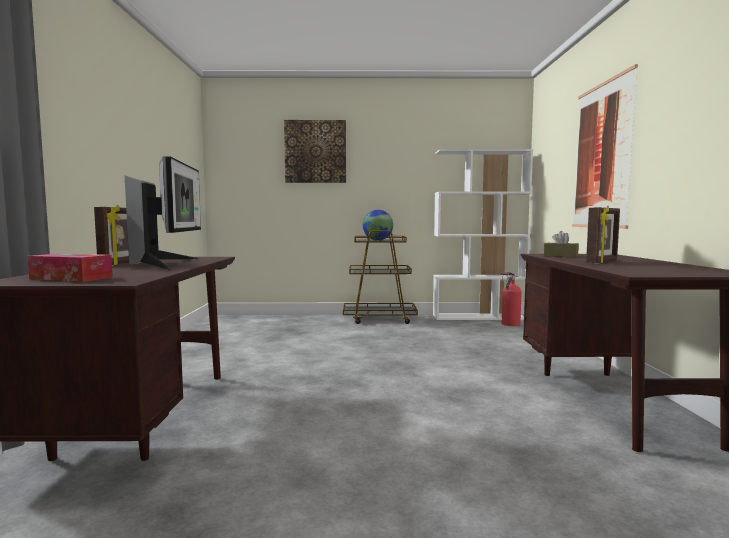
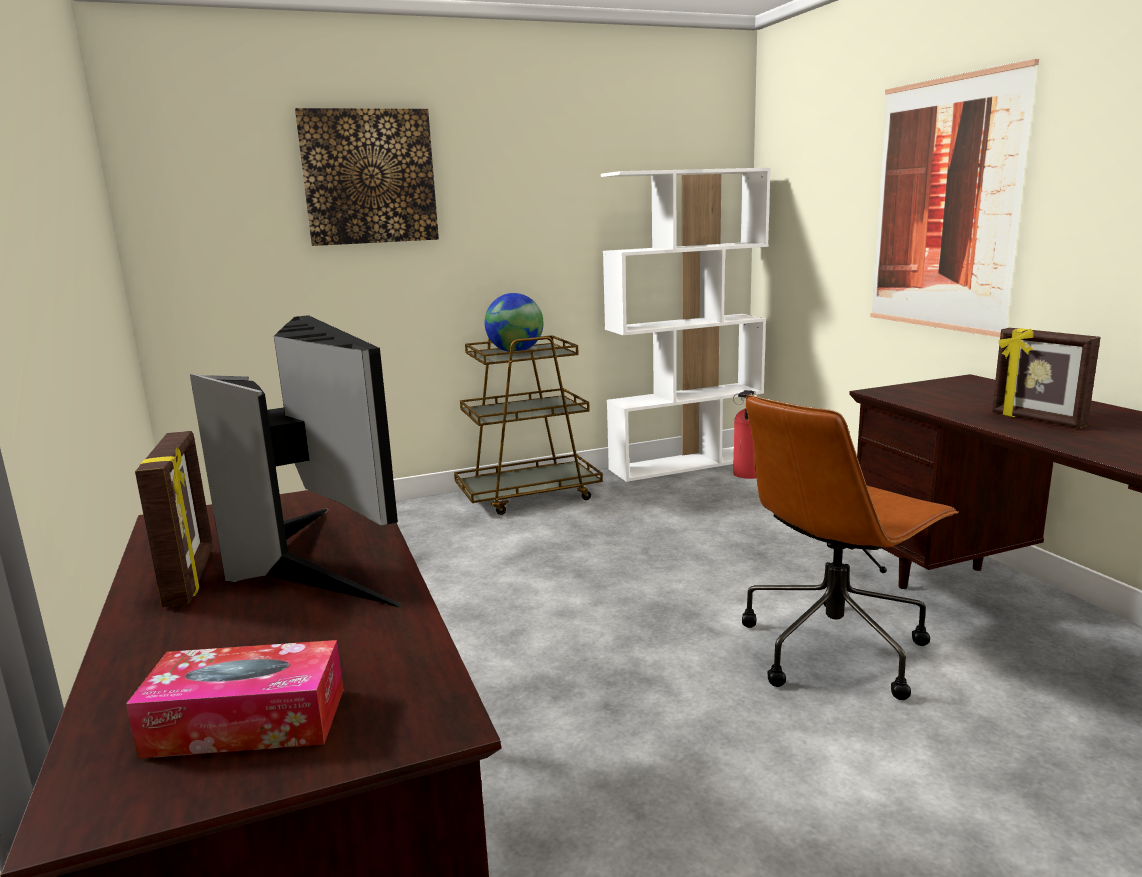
camera: 20 degrees left, 10 degrees up
brown tissue box [544,231,579,257] -> none
picture frame [586,206,620,263] -> picture frame turned 120 degrees clockwise [992,328,1100,428]
none -> brown office chair [742,395,959,700]

